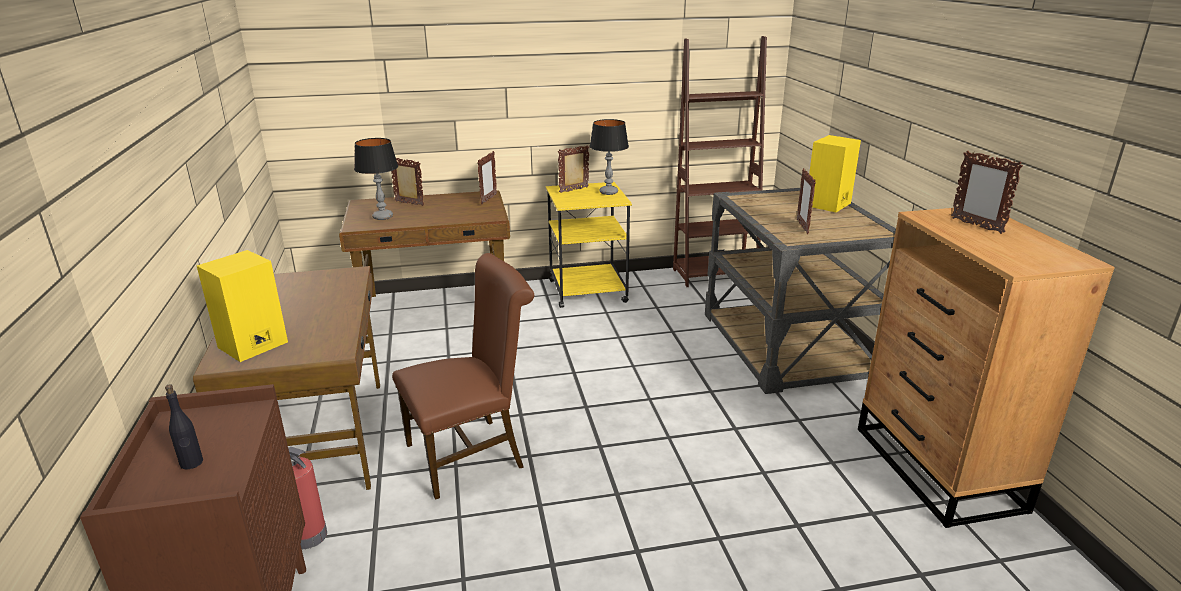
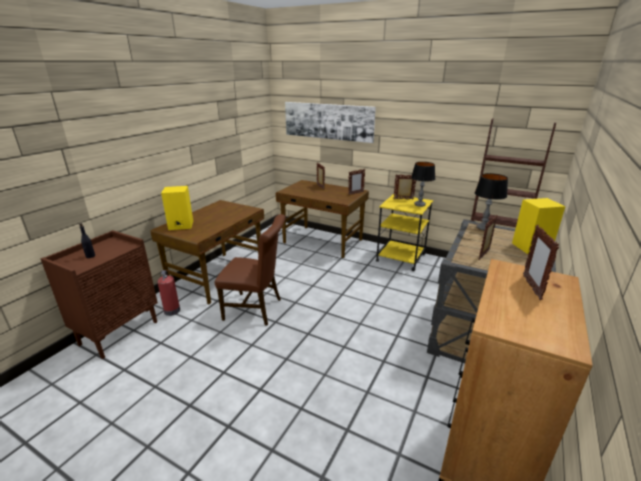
camera: 40 degrees right, 0 degrees up
table lamp [354,138,398,220] -> table lamp moved to [475,173,508,231]
none -> picture [285,102,376,143]

